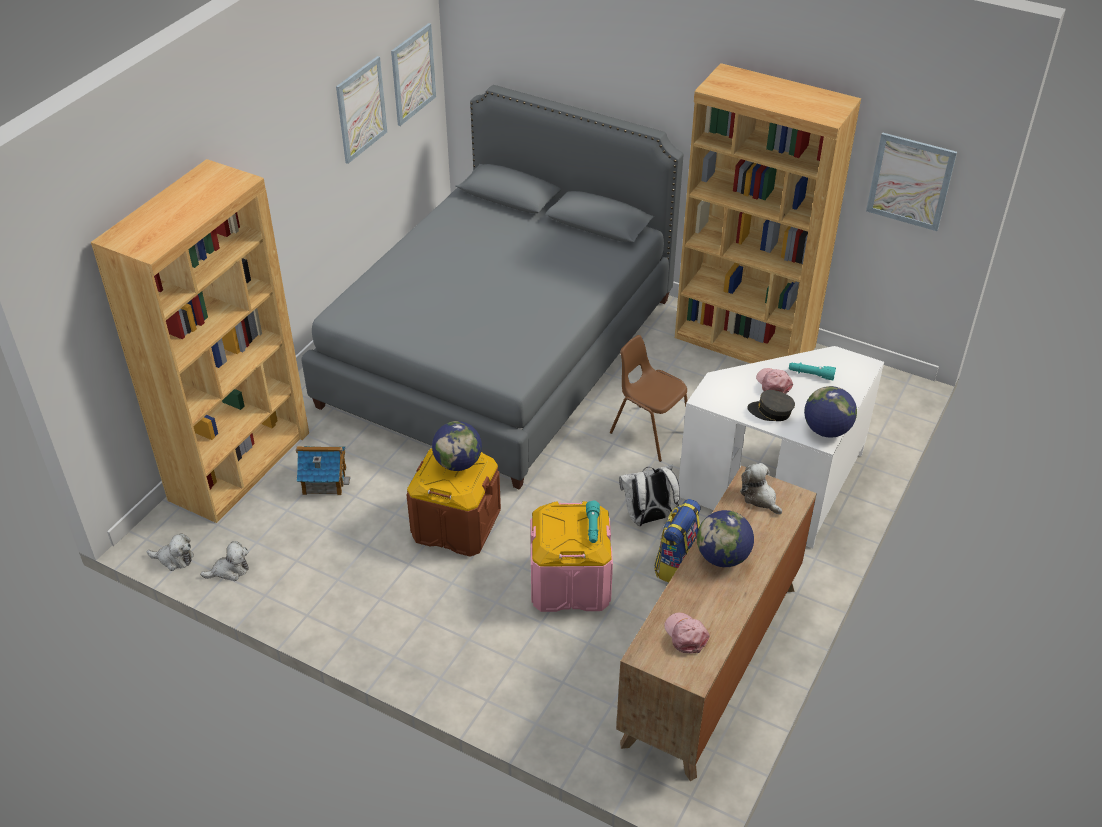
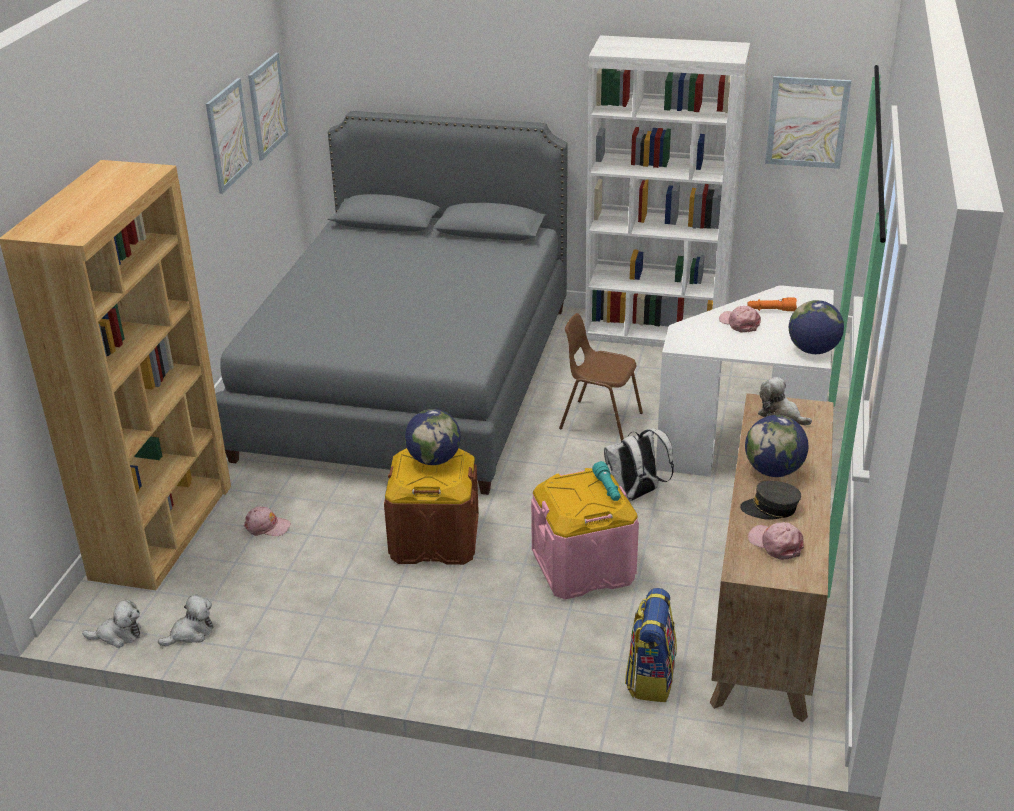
camera: 15 degrees left, 10 degrees down
toy house [296,446,350,495] -> pink cap [244,507,291,536]
backpack [654,499,701,582] -> backpack moved to [625,588,677,702]
brown bookcase [675,63,861,363] -> white bookcase [585,35,750,347]
grey cap [747,390,795,421] -> grey cap moved to [740,481,801,520]
turquoise flashlight [789,362,836,380] -> orange flashlight [747,297,797,311]

